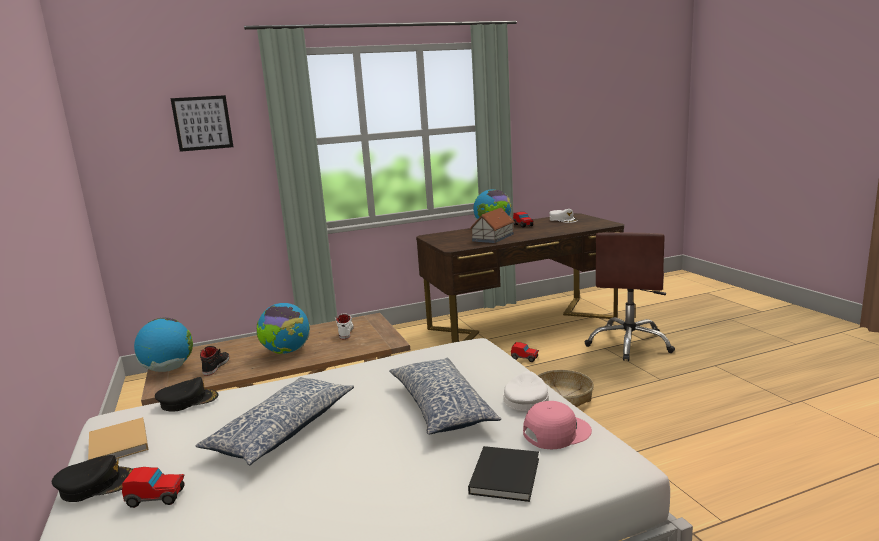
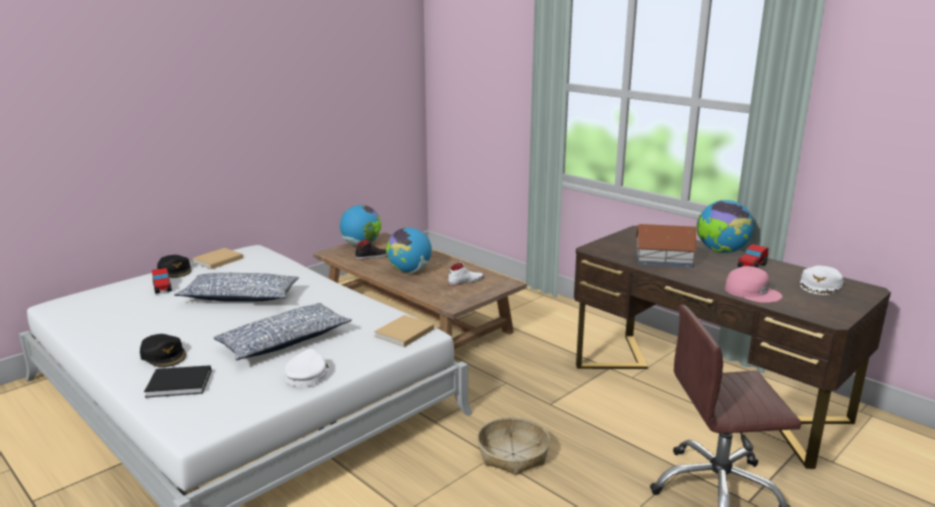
camera: 65 degrees right, 5 degrees up
black cap [155,377,219,411] -> black cap moved to [140,334,186,367]
picture [170,95,233,152] -> none
white cap [503,371,549,411] -> white cap turned 75 degrees counterclockwise [284,349,329,387]
toy car [511,342,539,362] -> none
pink cap [523,401,592,449] -> pink cap moved to [725,266,783,303]
none -> beige book [374,315,434,347]

